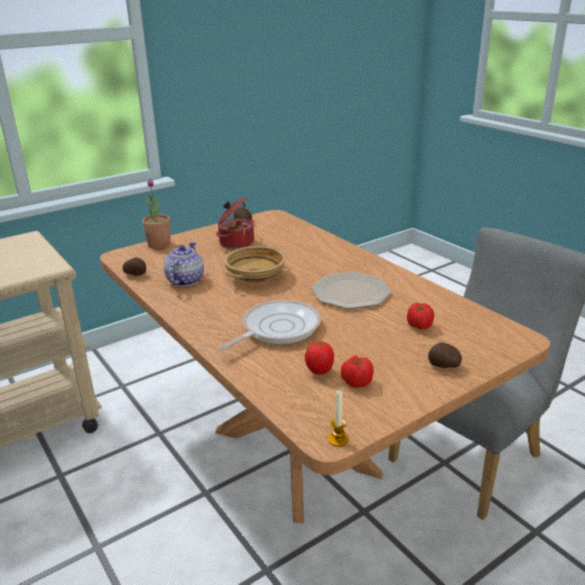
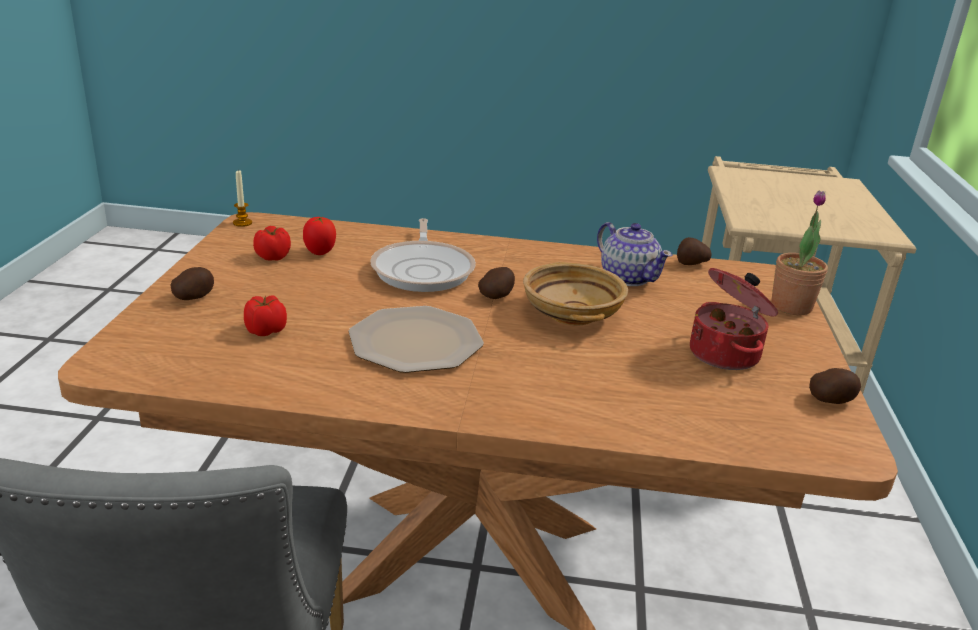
camera: 130 degrees right, 0 degrees up
none -> potato [478,267,515,299]

